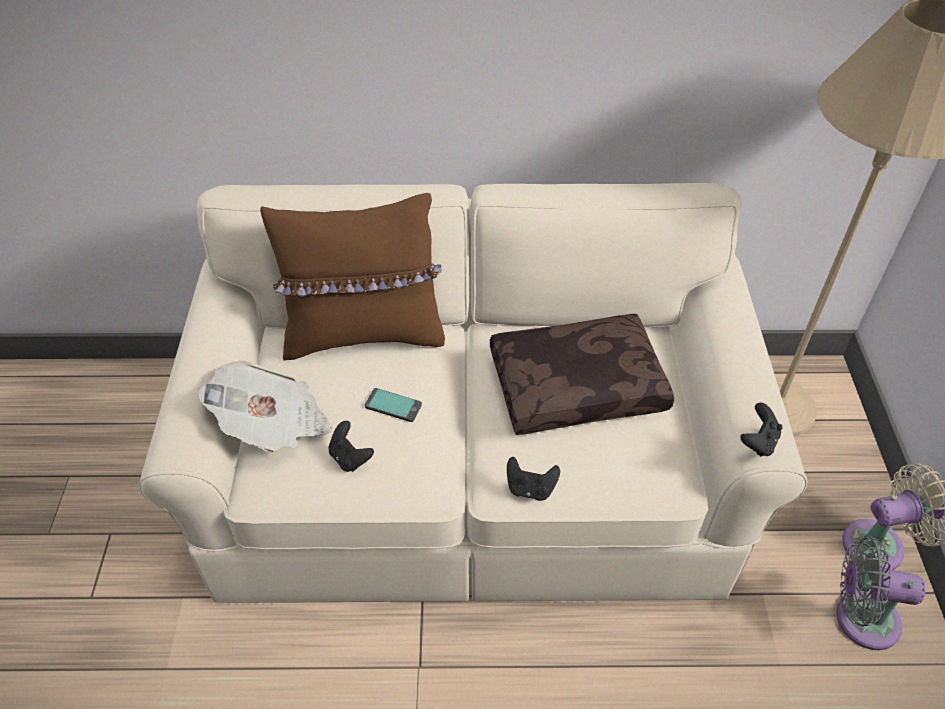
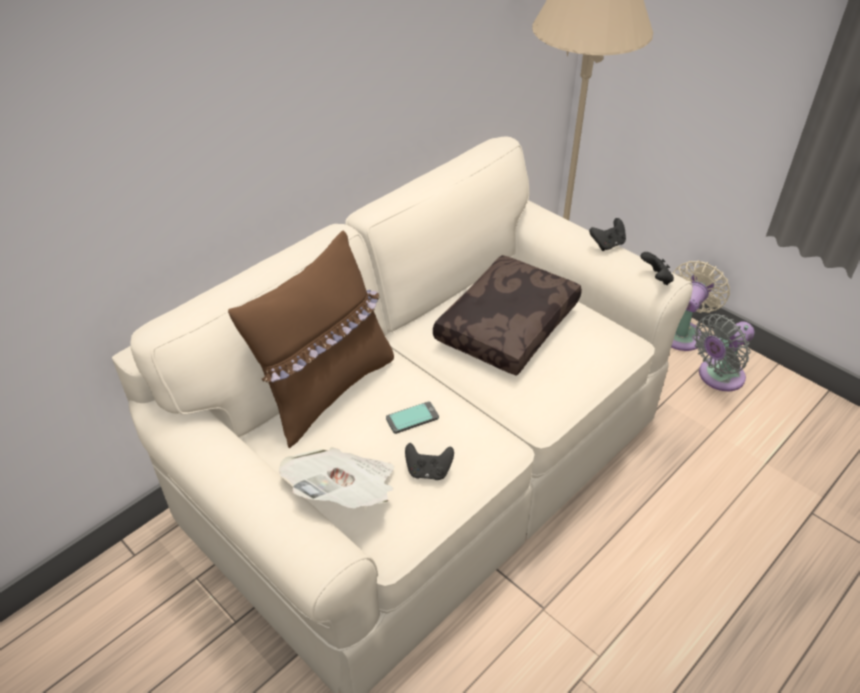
camera: 45 degrees left, 5 degrees down
black game controller [507,457,560,501] -> black game controller moved to [589,218,626,251]

